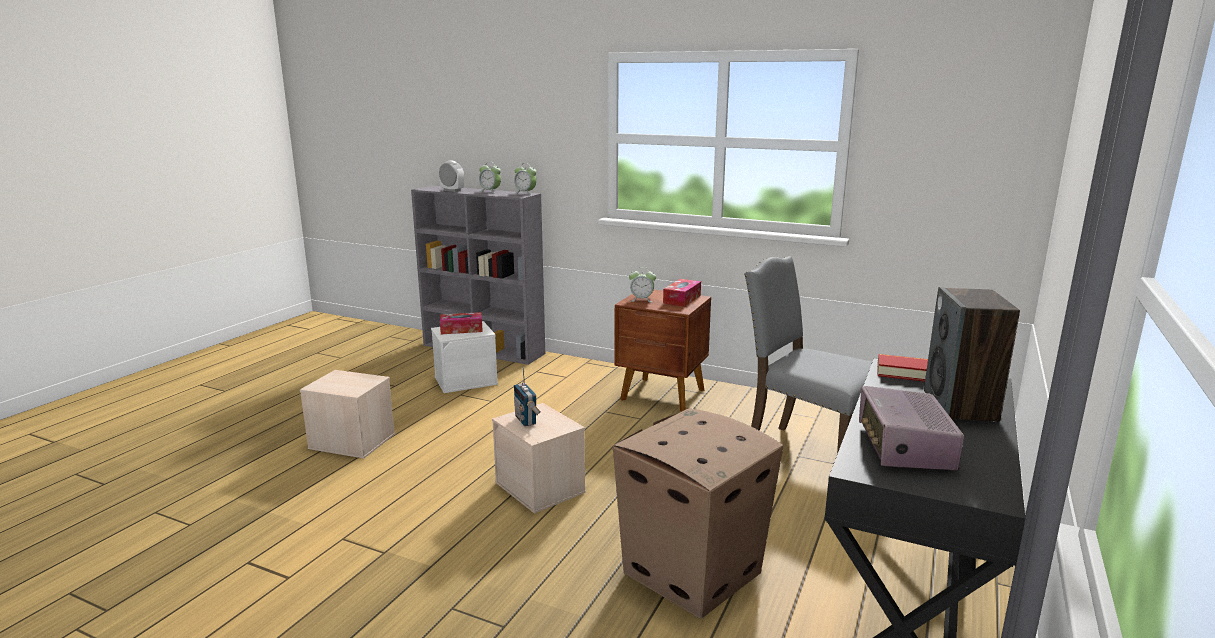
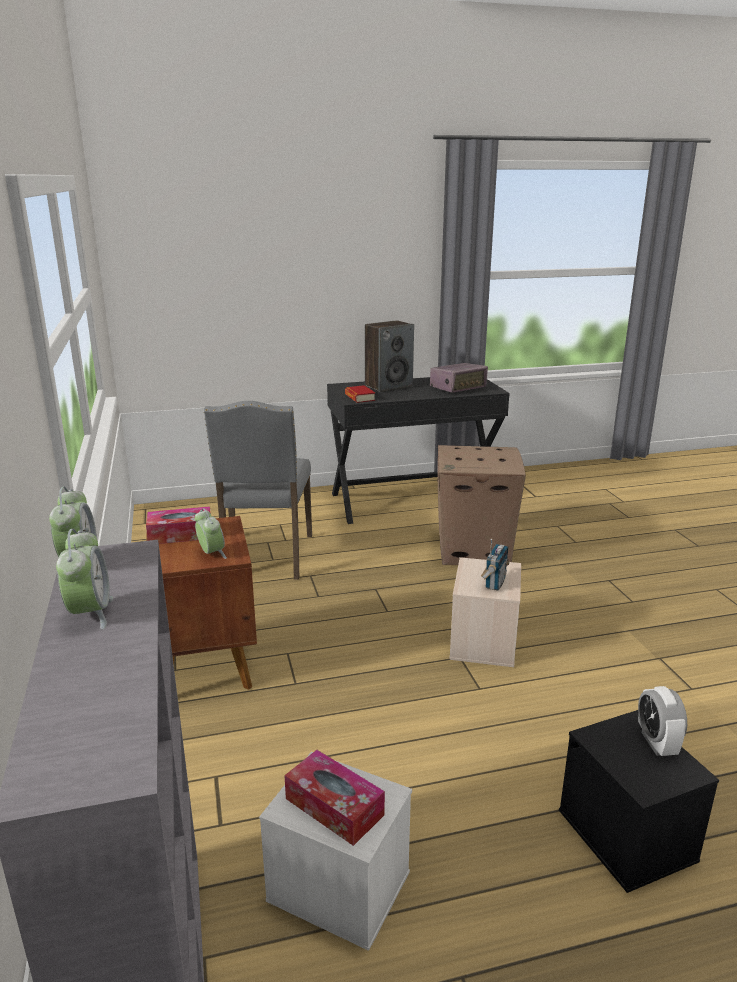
camera: 130 degrees left, 5 degrees up
beige storage box [300,370,395,458] -> black storage box [559,710,719,893]
alarm clock [439,161,464,192] -> alarm clock moved to [638,686,687,756]

